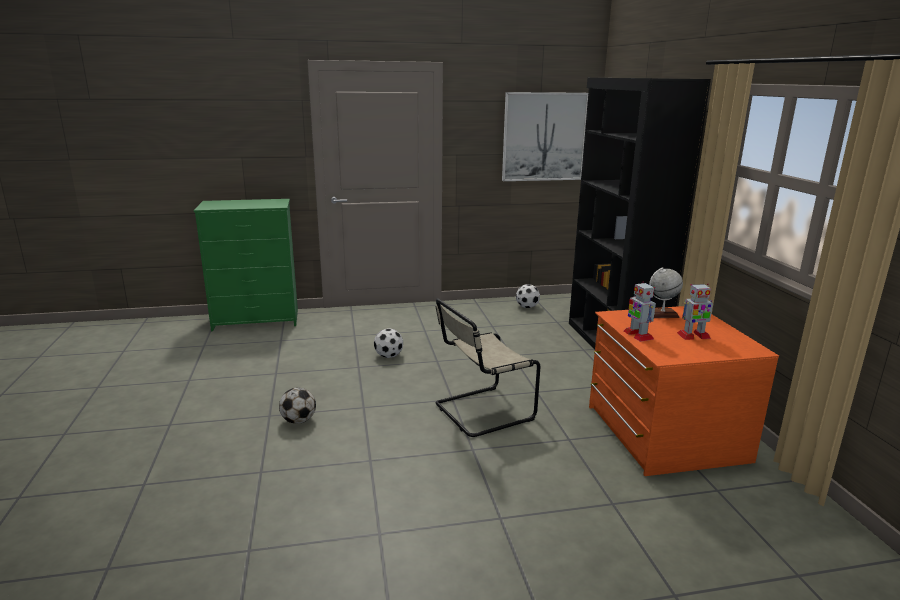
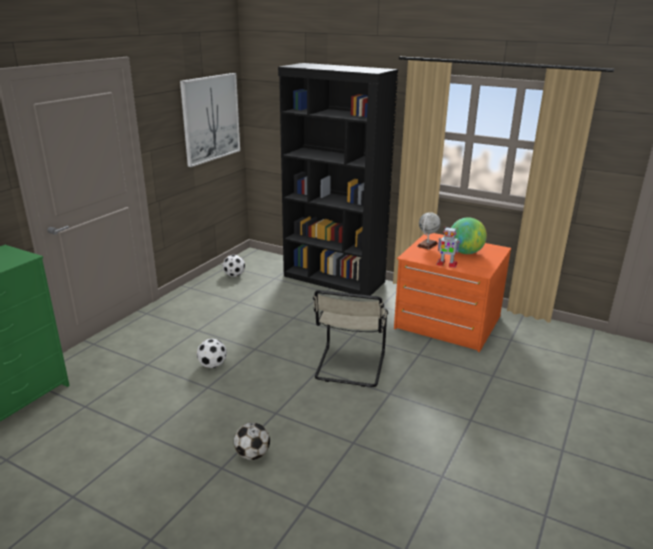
camera: 50 degrees left, 5 degrees up
toy robot [677,284,713,340] -> globe [451,217,487,254]

